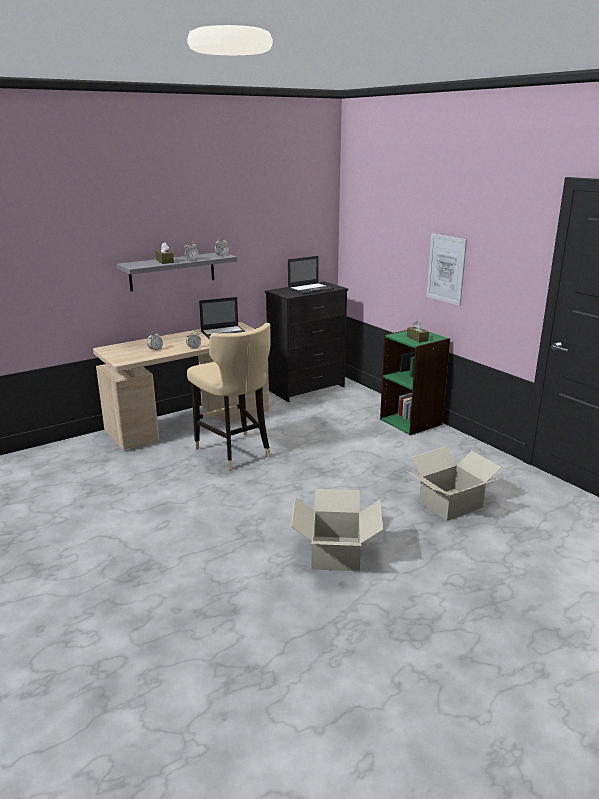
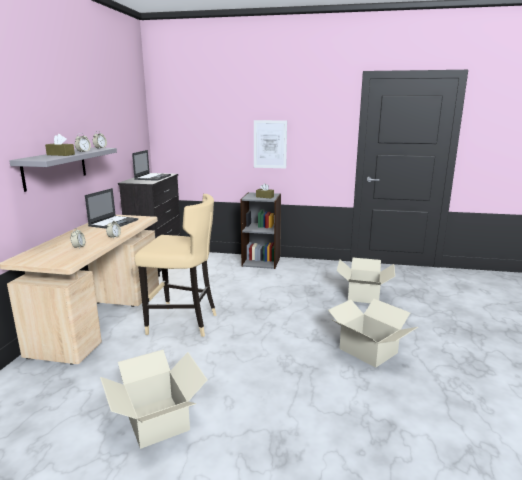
camera: 45 degrees left, 5 degrees down
green bookcase [380,330,450,435] -> grey bookcase [240,192,281,269]
none -> cardboard box [100,350,207,449]

